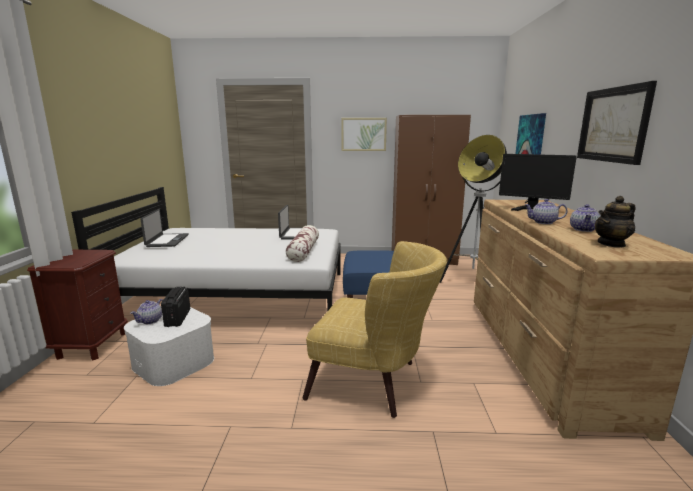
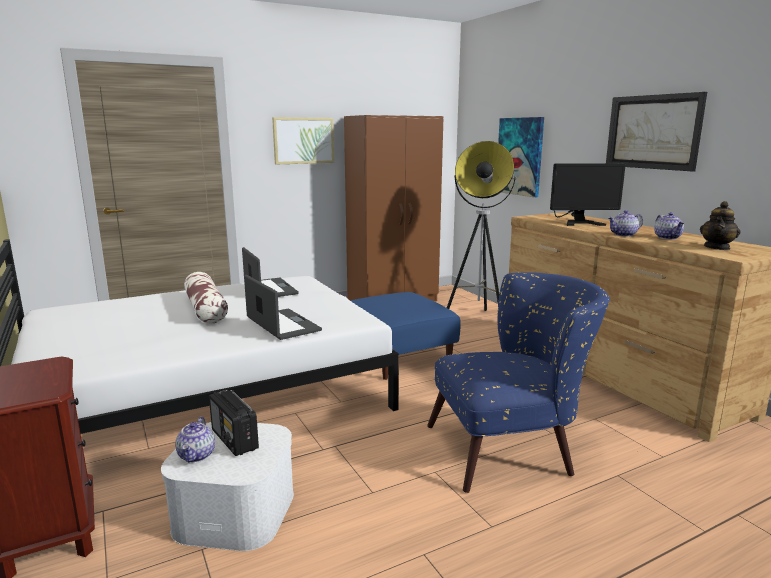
camera: 30 degrees left, 0 degrees up
laptop [141,209,189,247] -> laptop moved to [244,275,322,340]
pillow [285,225,319,262] -> pillow moved to [184,272,228,324]
yellow armchair [302,241,447,418] -> blue armchair [427,272,610,493]

